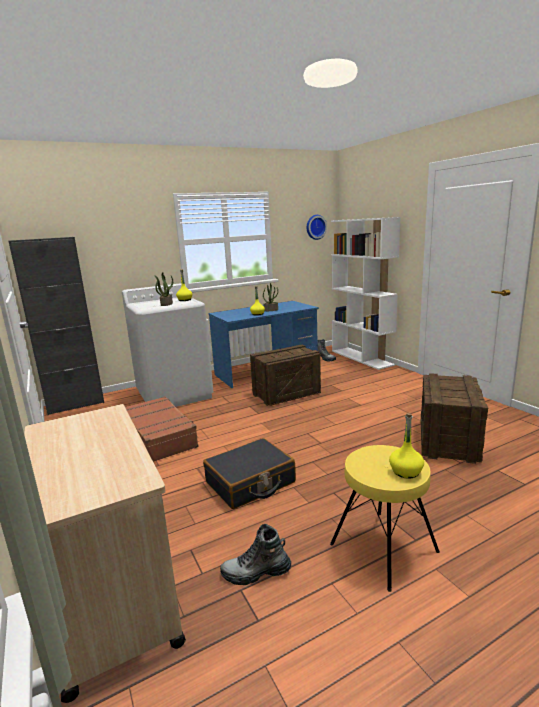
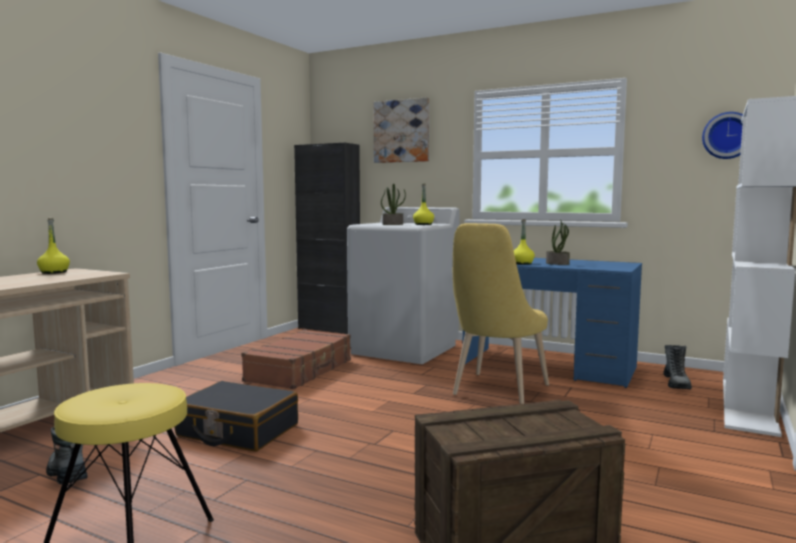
camera: 55 degrees right, 10 degrees down
crate [250,344,321,406] -> yellow chair [453,223,549,404]
yellow bottle [389,413,424,479] -> yellow bottle moved to [37,218,70,274]
none -> picture [374,97,429,163]

